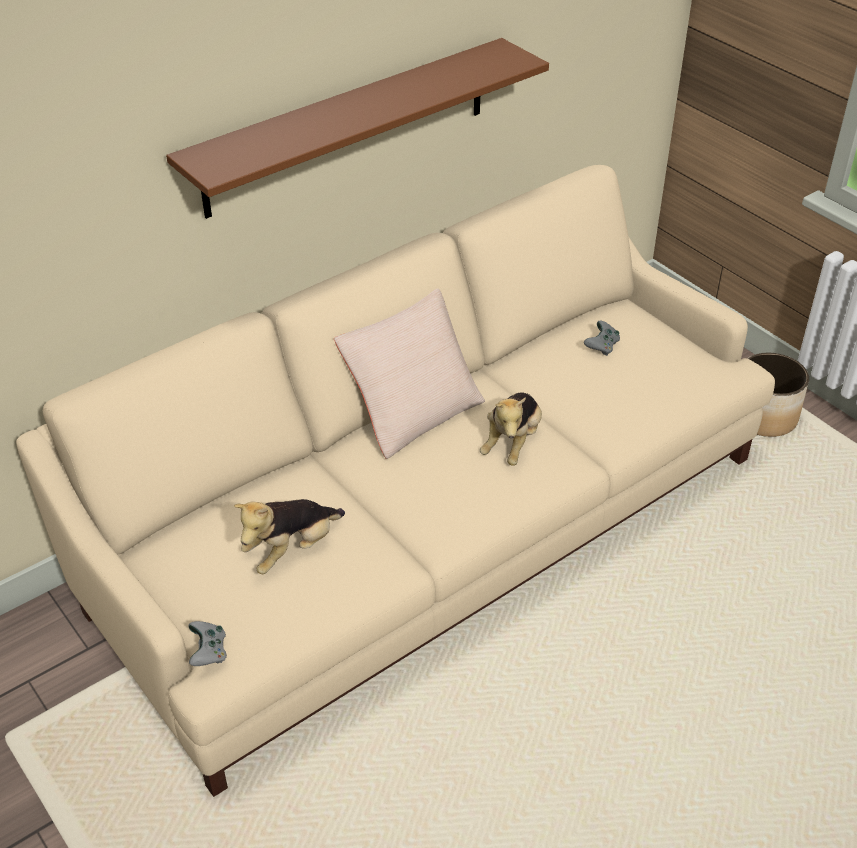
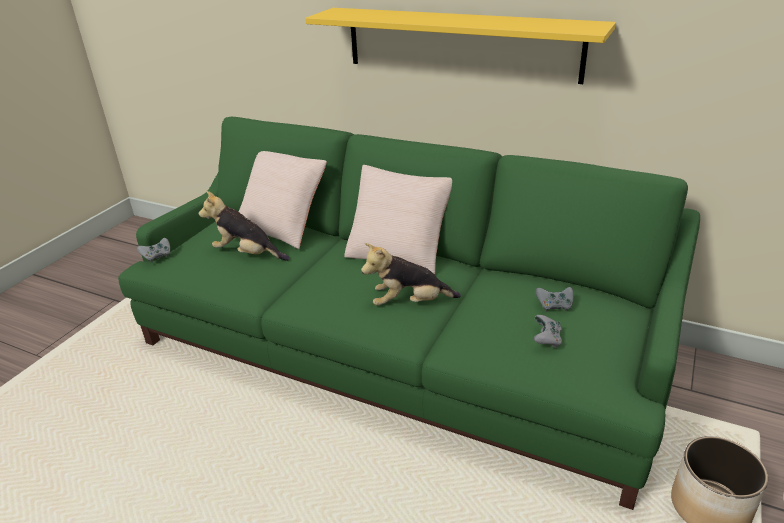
camera: 65 degrees right, 10 degrees down
beige sofa [16,165,775,797] -> green sofa [118,117,700,510]
brown shelf [166,38,549,219] -> yellow shelf [305,8,616,84]
none -> beige pillow [239,151,327,249]
none -> grey game controller [534,315,562,348]

